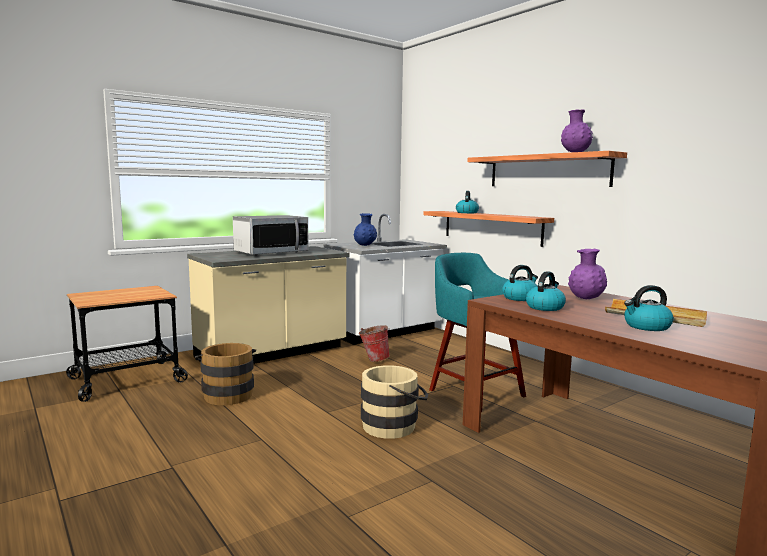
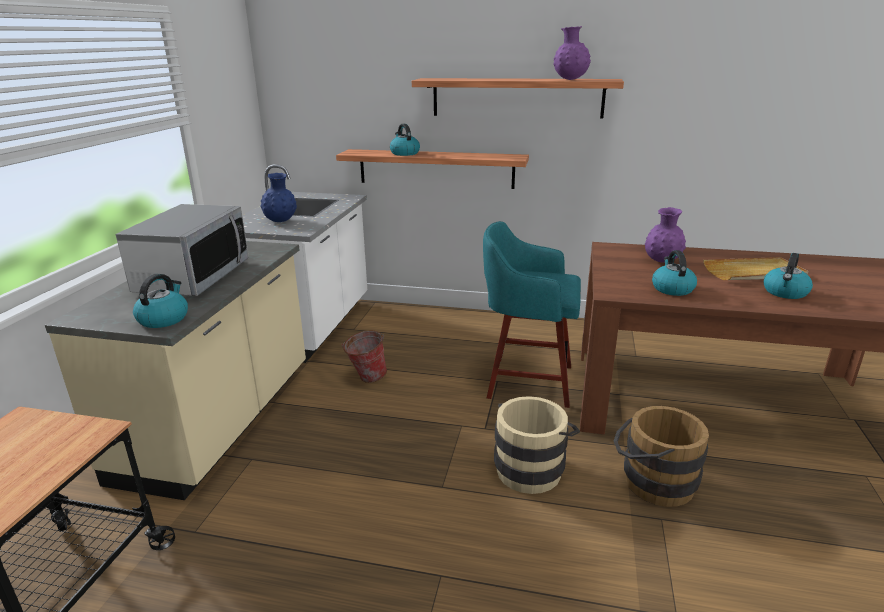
camera: 40 degrees left, 15 degrees up
brown bucket [195,343,256,405] -> brown bucket moved to [614,406,709,507]
kettle [502,265,538,301] -> kettle moved to [133,274,188,328]

